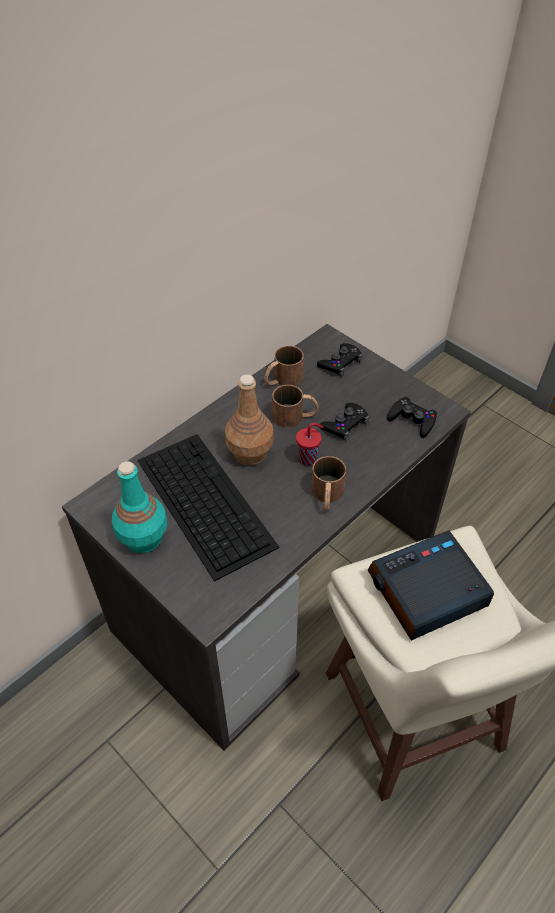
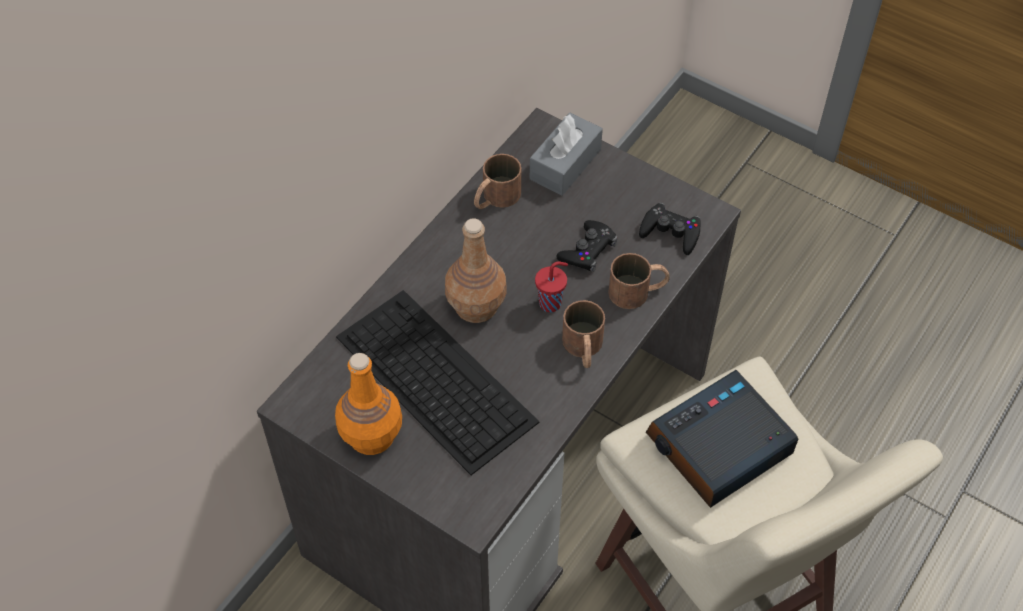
camera: 10 degrees left, 5 degrees up
turquoise bottle [112,461,167,553] -> orange bottle [335,353,402,455]
brown mug [272,385,319,428] -> brown mug moved to [608,253,670,309]
black game controller [317,343,363,376] -> grey tissue box [530,113,603,195]

